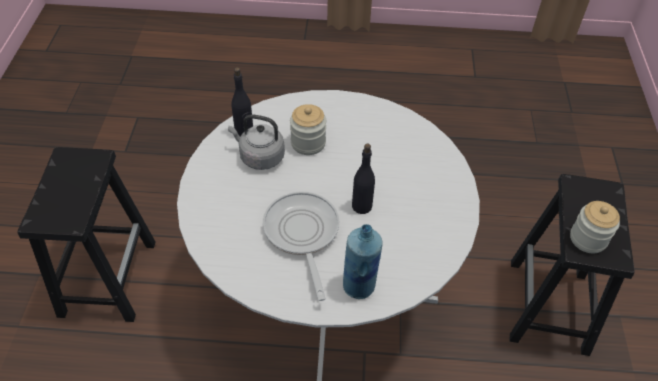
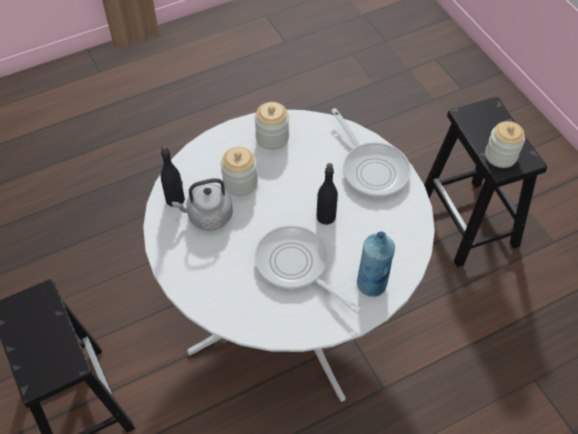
camera: 30 degrees left, 5 degrees up
none -> jar [255,102,289,150]
none -> frying pan [331,108,411,198]

